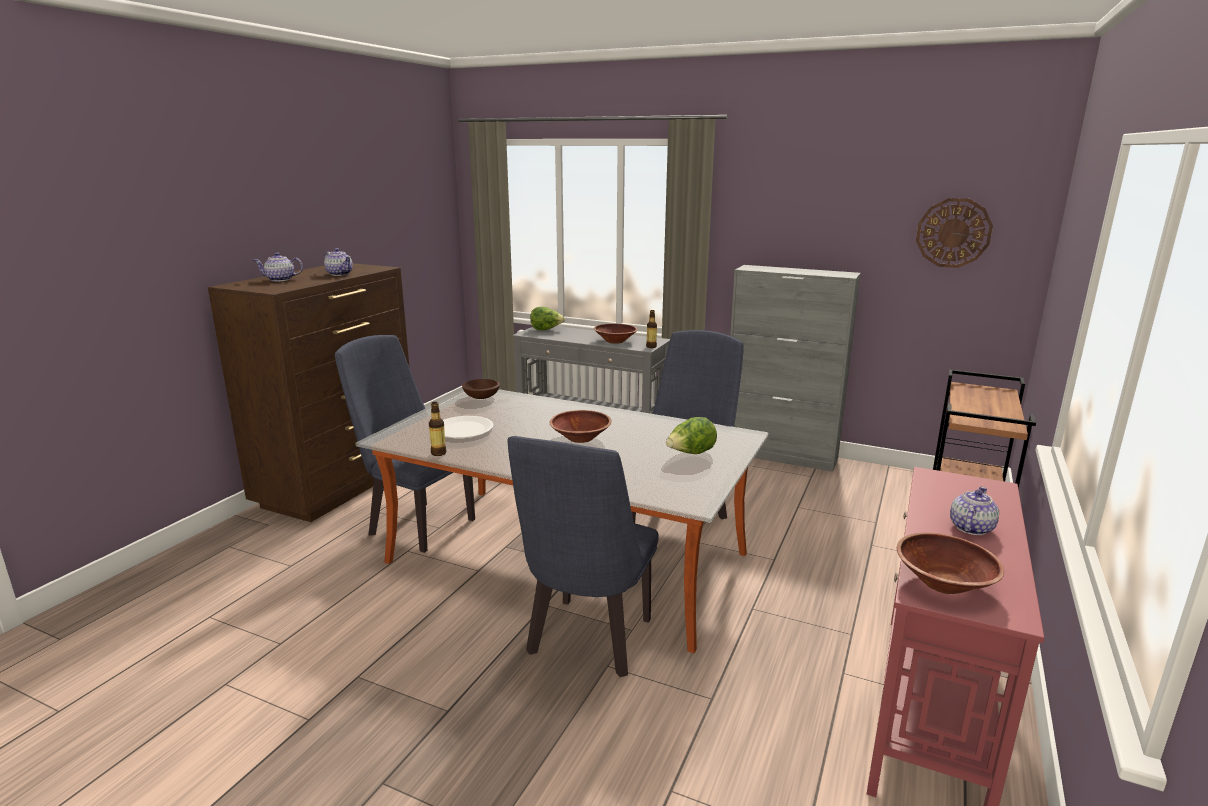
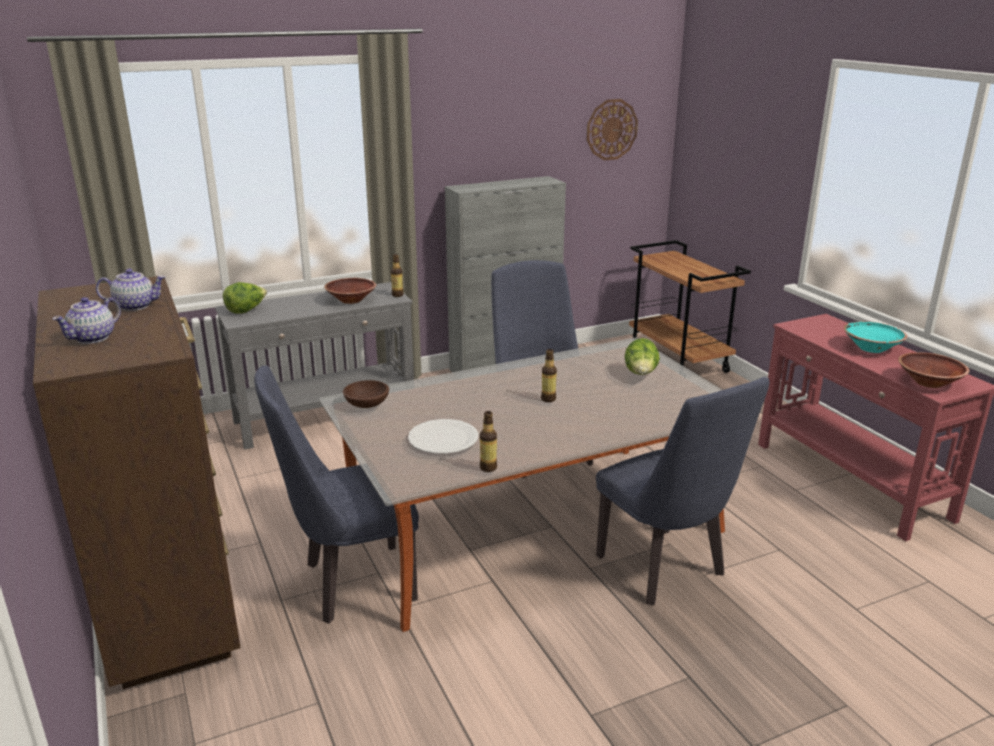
camera: 50 degrees left, 5 degrees up
brown bowl [550,410,612,443] -> bottle [541,349,557,402]
teapot [950,487,999,535] -> turquoise bowl [844,322,907,353]

